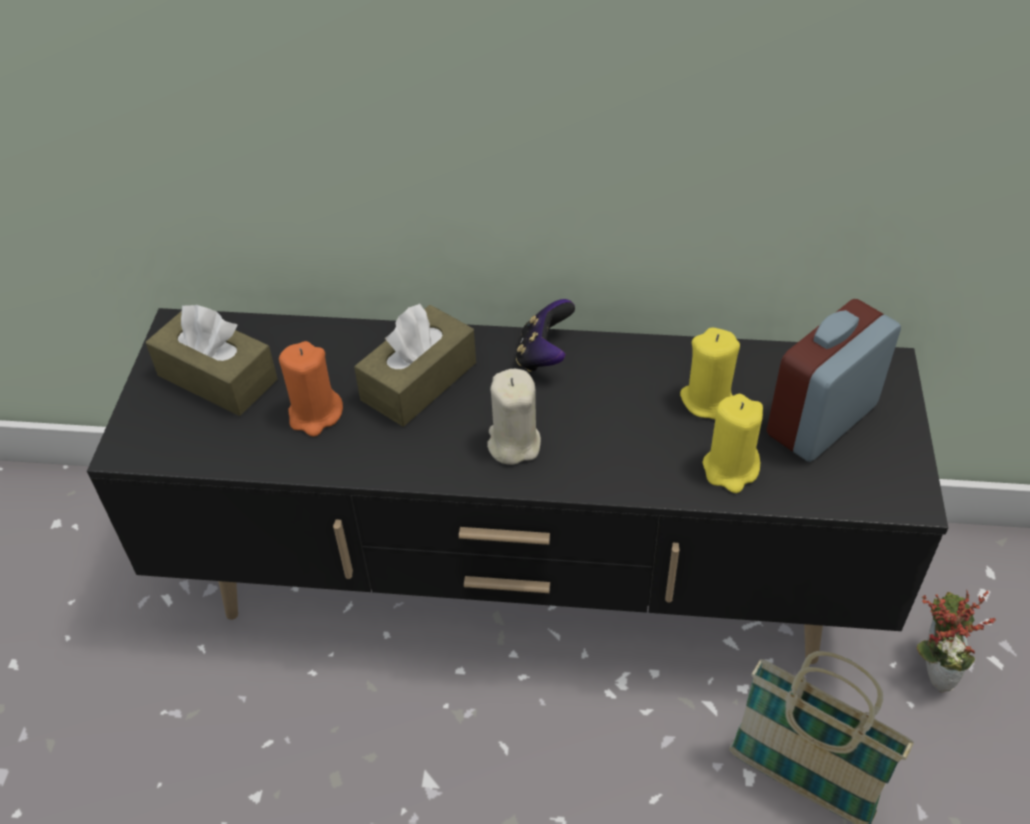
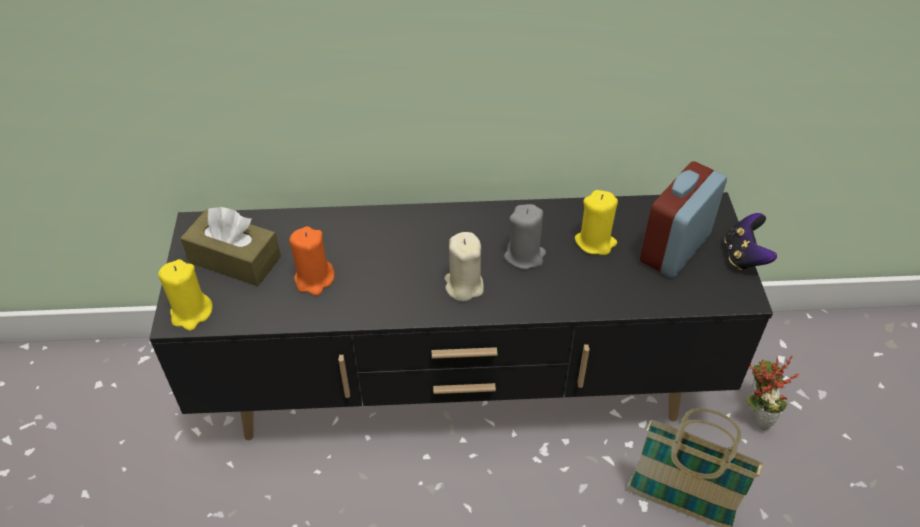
camera: 10 degrees left, 0 degrees up
brown tissue box [354,303,476,427] -> none
game controller [516,299,575,372] -> game controller moved to [725,213,777,270]
yellow candle [702,394,763,493] -> yellow candle moved to [158,259,213,331]
none -> grey candle [504,204,546,269]

